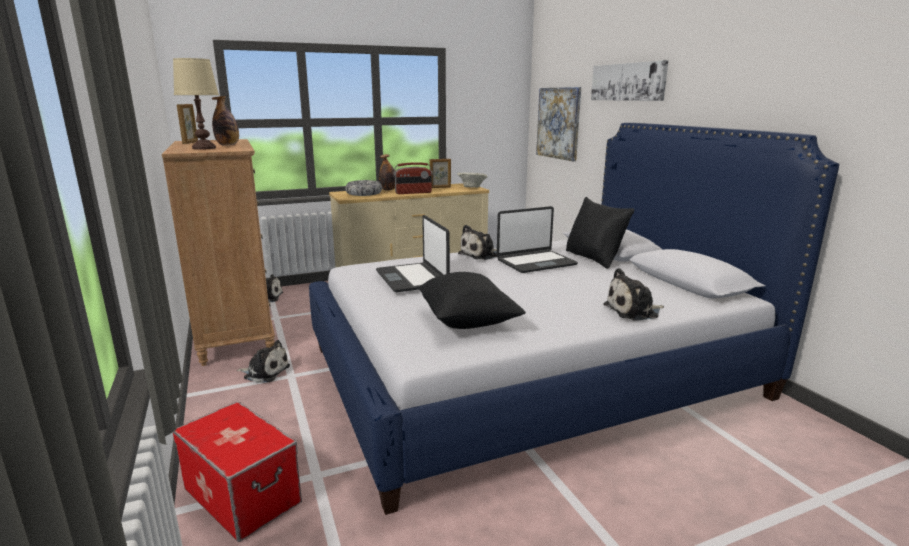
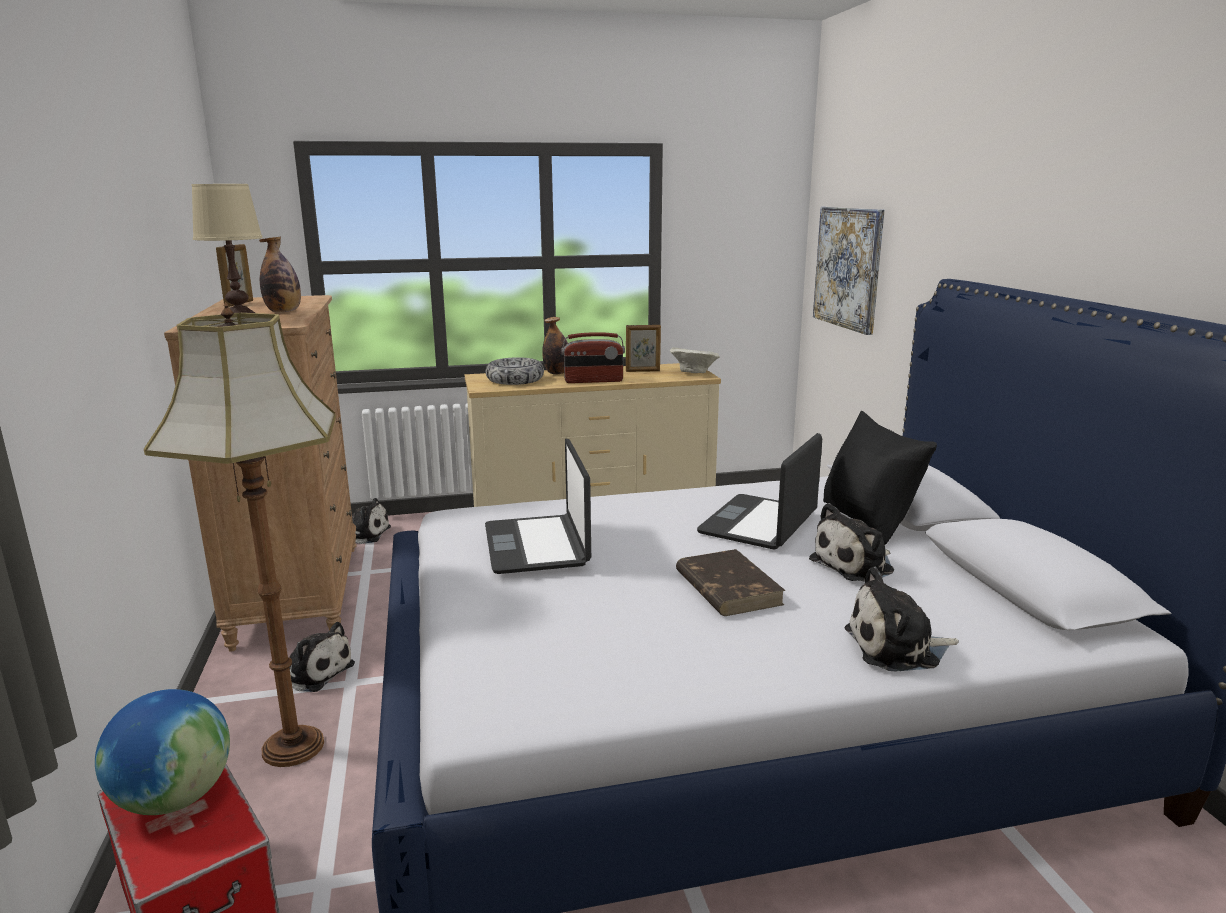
camera: 10 degrees right, 0 degrees up
black pillow [418,272,526,329] -> none
plush toy [458,225,497,260] -> plush toy moved to [809,503,894,582]
laptop [497,206,578,273] -> laptop turned 135 degrees clockwise [697,433,822,550]
picture [591,60,668,101] -> none
none -> globe [95,689,230,815]
none -> floor lamp [144,302,336,767]
none -> brown book [676,549,786,616]

